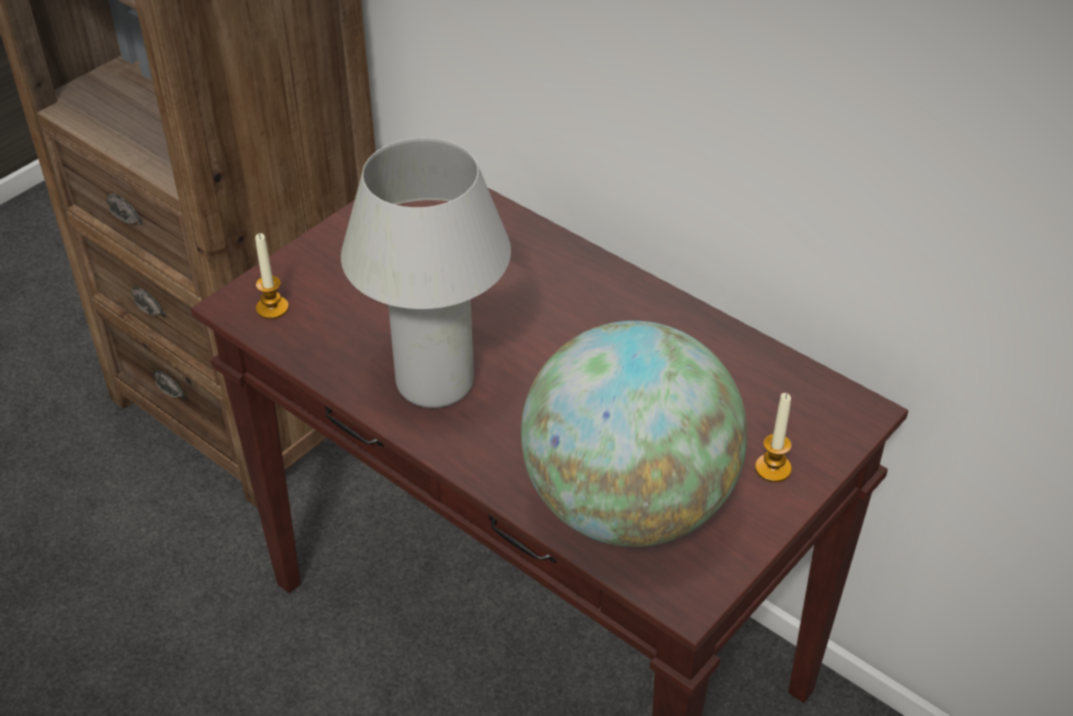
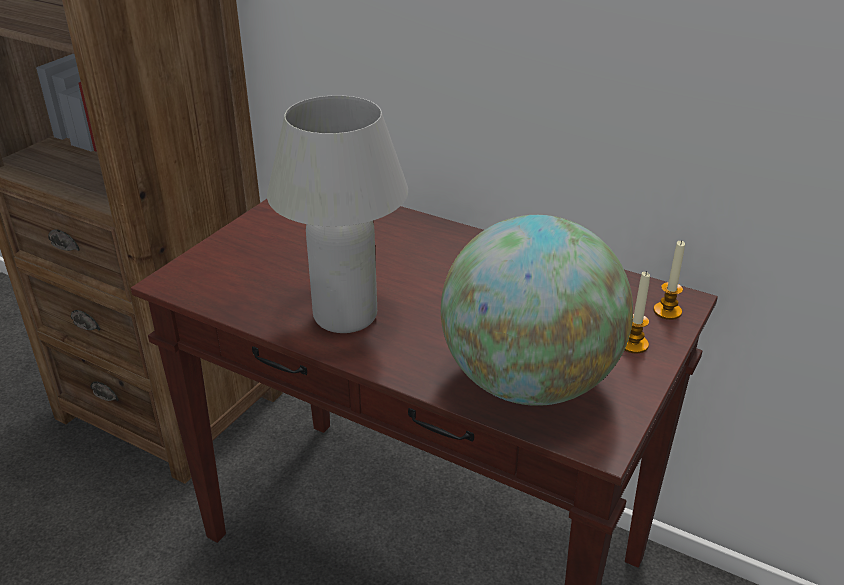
camera: 10 degrees left, 10 degrees down
candle [255,233,289,319] -> candle moved to [653,240,685,320]

